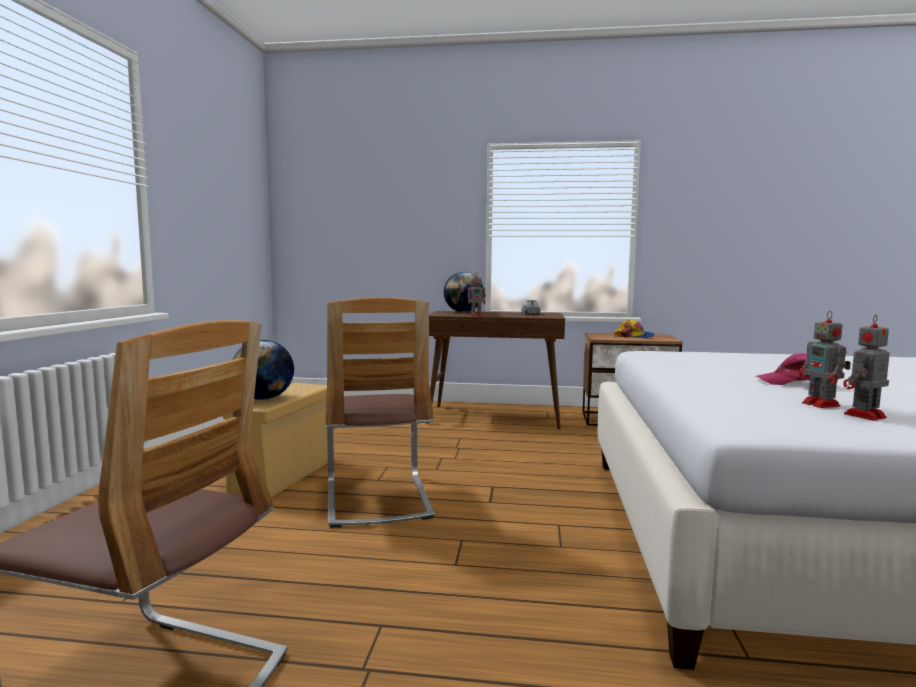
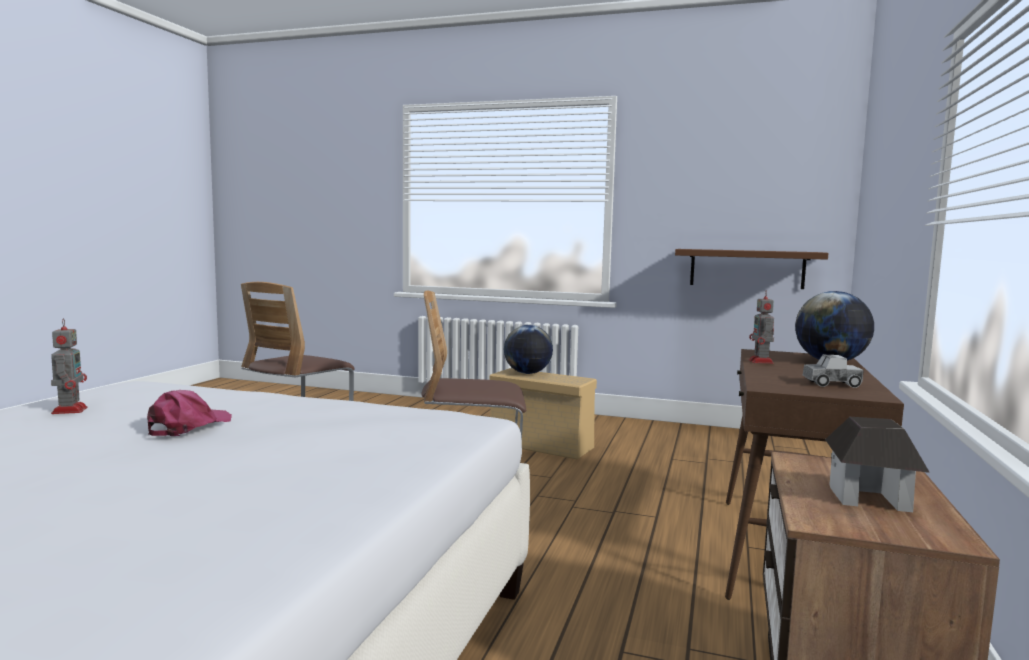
camera: 100 degrees right, 0 degrees up
cap [614,319,655,338] -> toy house [825,417,930,512]
toy robot [799,311,851,408] -> none
none -> brown shelf [675,249,828,289]

